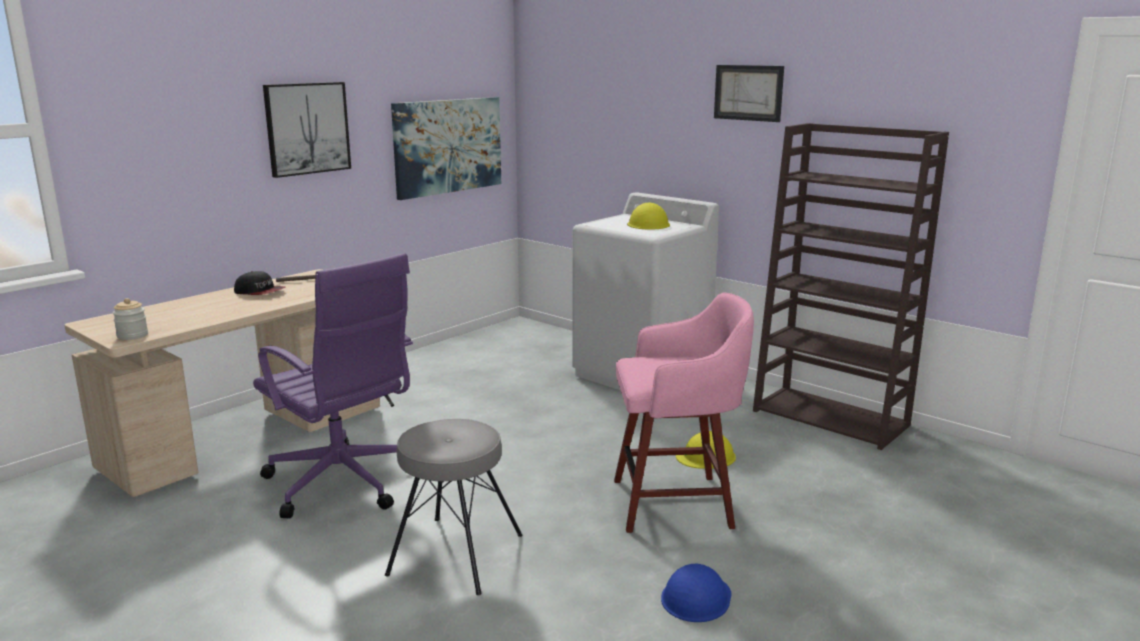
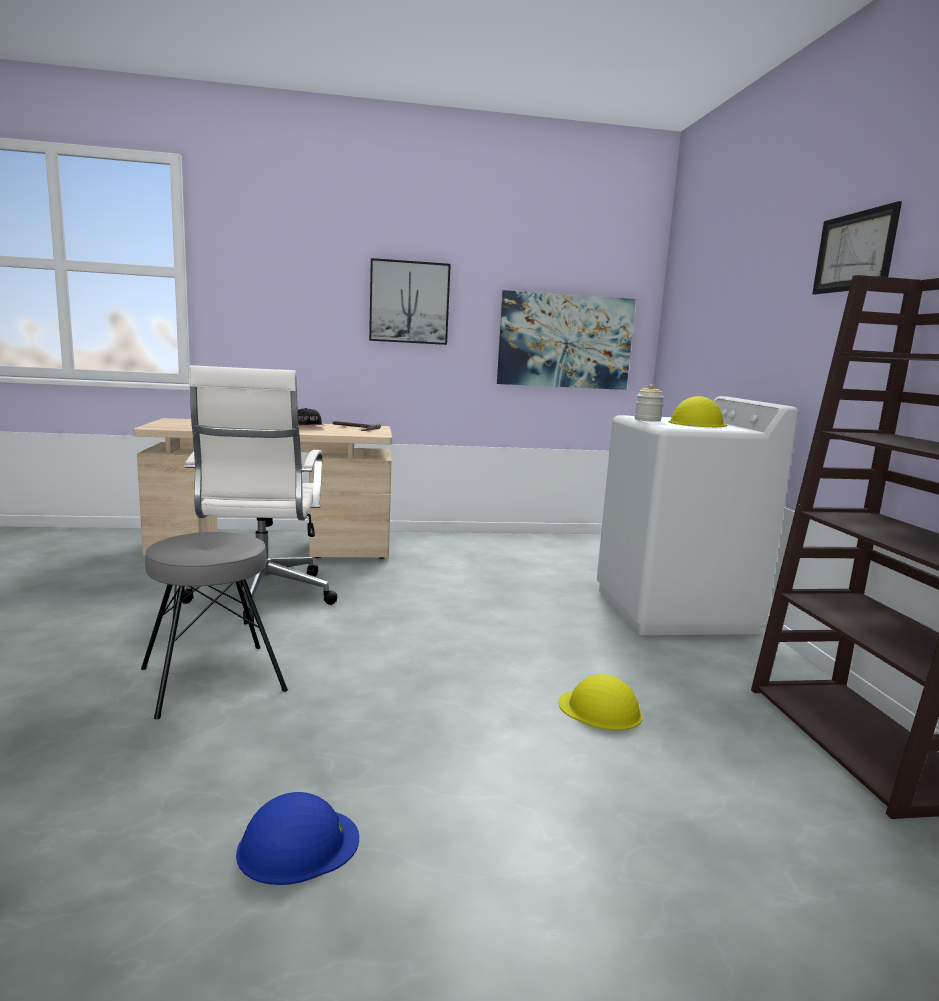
camera: 40 degrees right, 5 degrees down
jar [113,298,148,340] -> jar moved to [634,384,664,422]
purple office chair [253,253,413,518] -> white office chair [177,365,338,624]
pink stool [614,292,754,533] -> none

